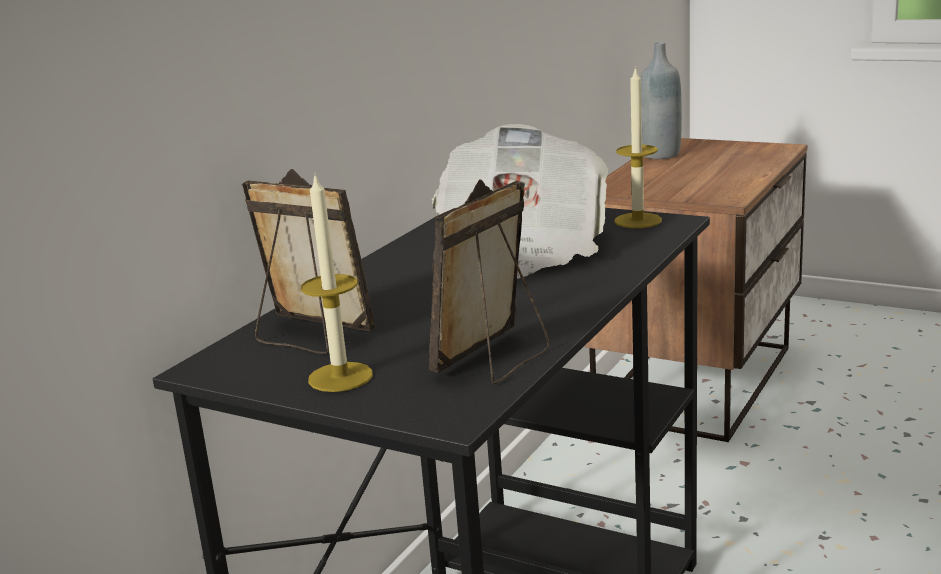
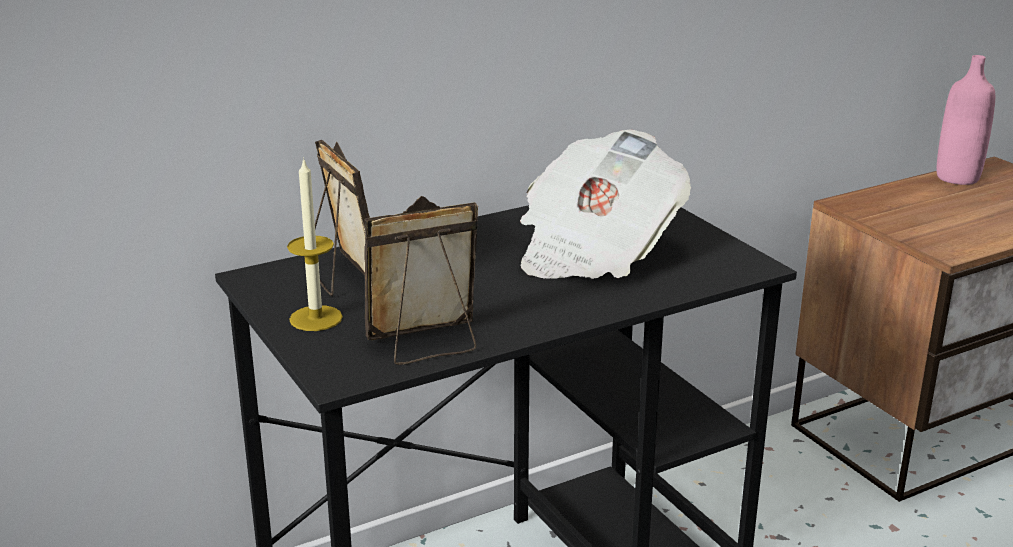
camera: 30 degrees right, 5 degrees up
candle [614,66,662,228] -> none
grey bottle [641,42,682,159] -> pink bottle [936,55,995,185]

